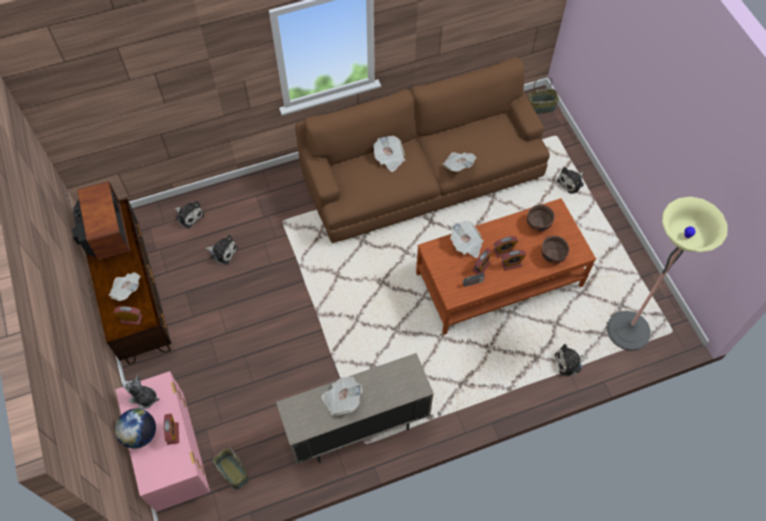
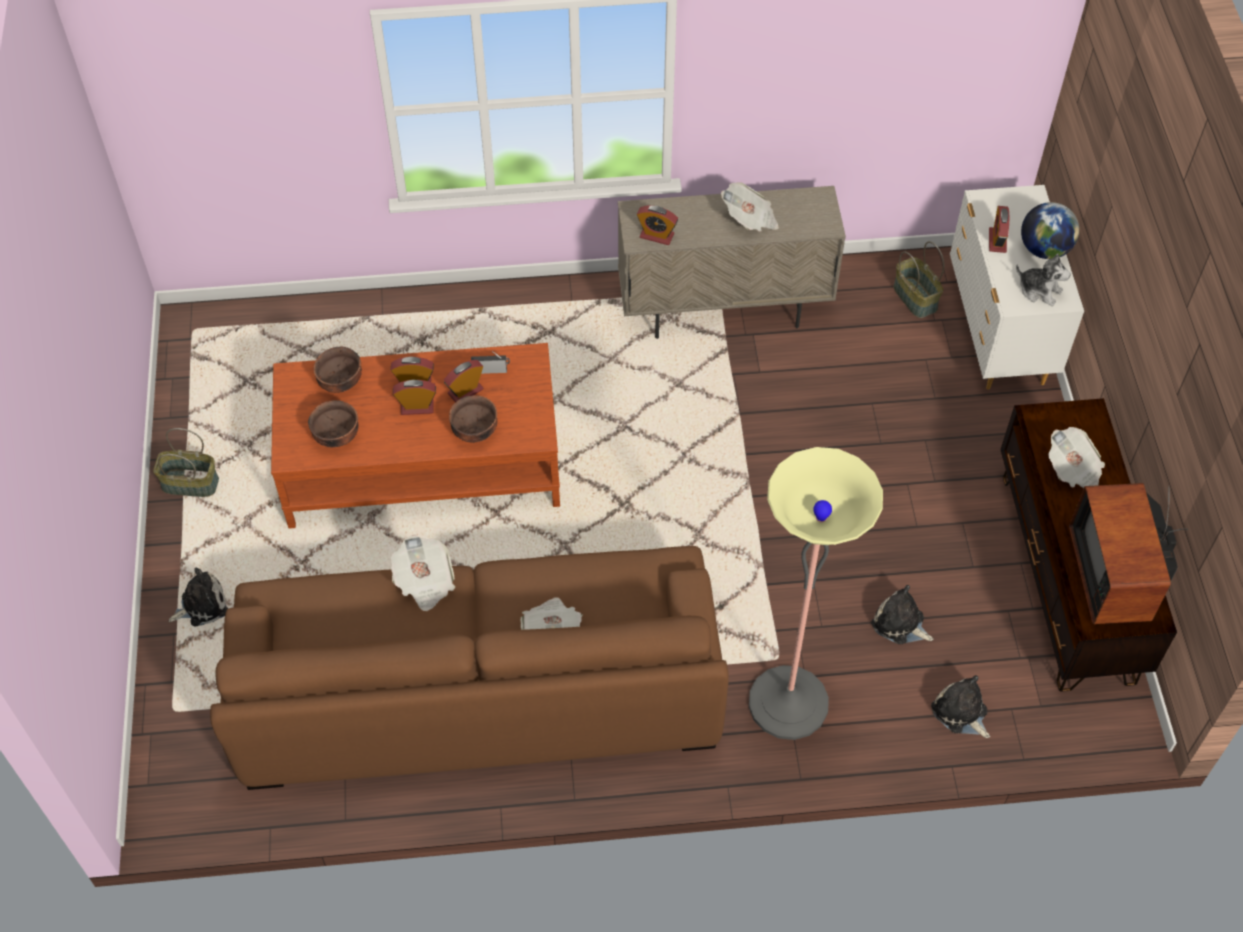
camera: 165 degrees left, 5 degrees down
alarm clock [114,306,142,325] -> alarm clock moved to [637,205,678,245]
pink dresser [115,371,210,512] -> white dresser [950,185,1084,390]
newspaper [450,221,484,258] -> brown bowl [449,395,497,443]
basket [529,76,559,114] -> basket moved to [153,428,219,497]
plush toy [555,344,588,376] -> none
floor lamp [607,197,728,351] -> floor lamp moved to [749,447,883,740]

